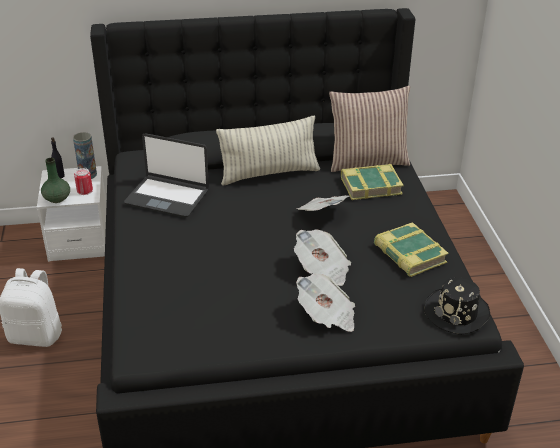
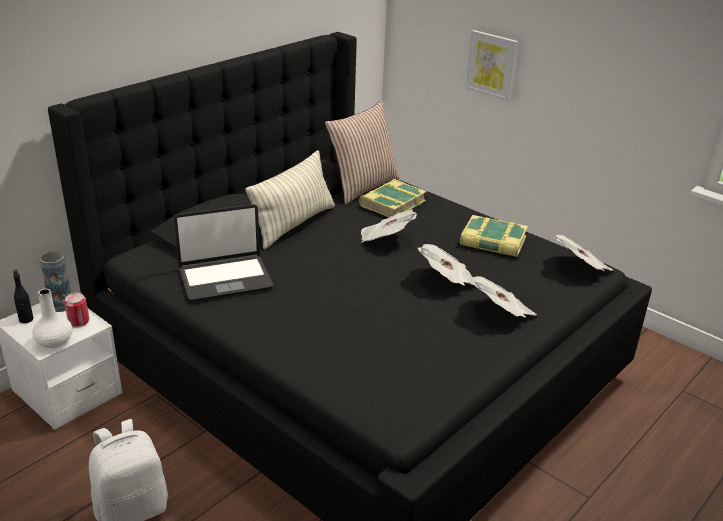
camera: 40 degrees left, 5 degrees down
green vase [41,158,70,203] -> white vase [32,289,73,348]
black hat [424,277,490,335] -> newspaper [556,235,613,271]
none -> picture [466,30,518,102]

